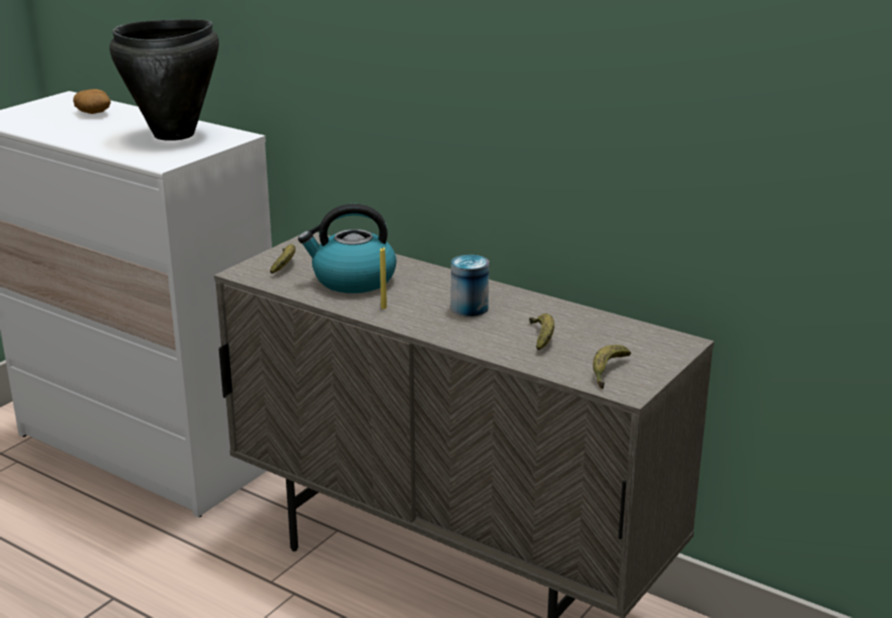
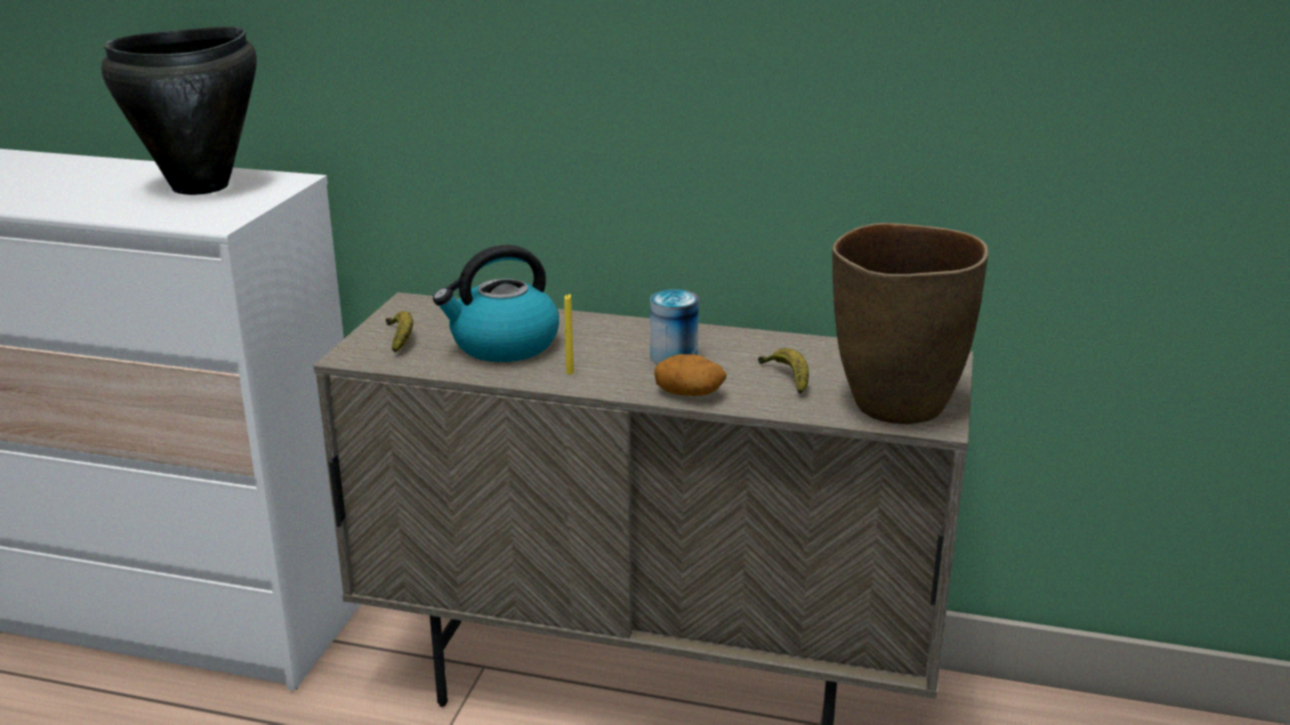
camera: 20 degrees left, 0 degrees up
potato [73,89,111,114] -> potato moved to [654,354,726,396]
banana [593,345,631,389] -> brown vase [832,223,988,424]

